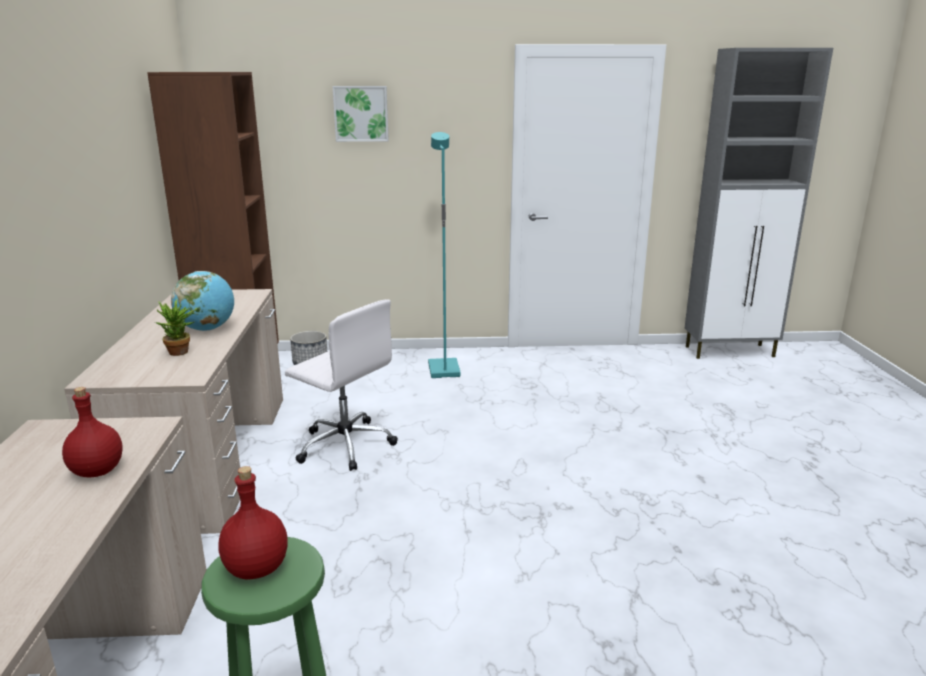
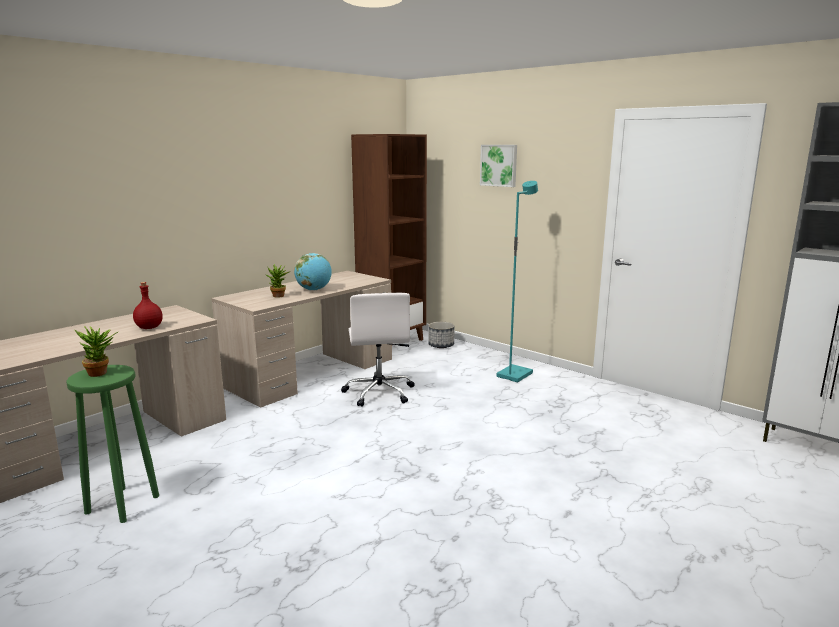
camera: 45 degrees right, 5 degrees down
red bottle [218,466,288,579] -> potted plant [75,326,118,377]

